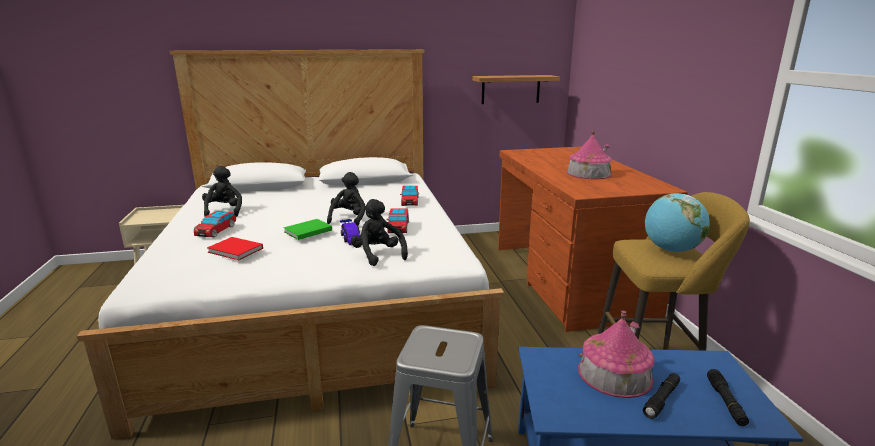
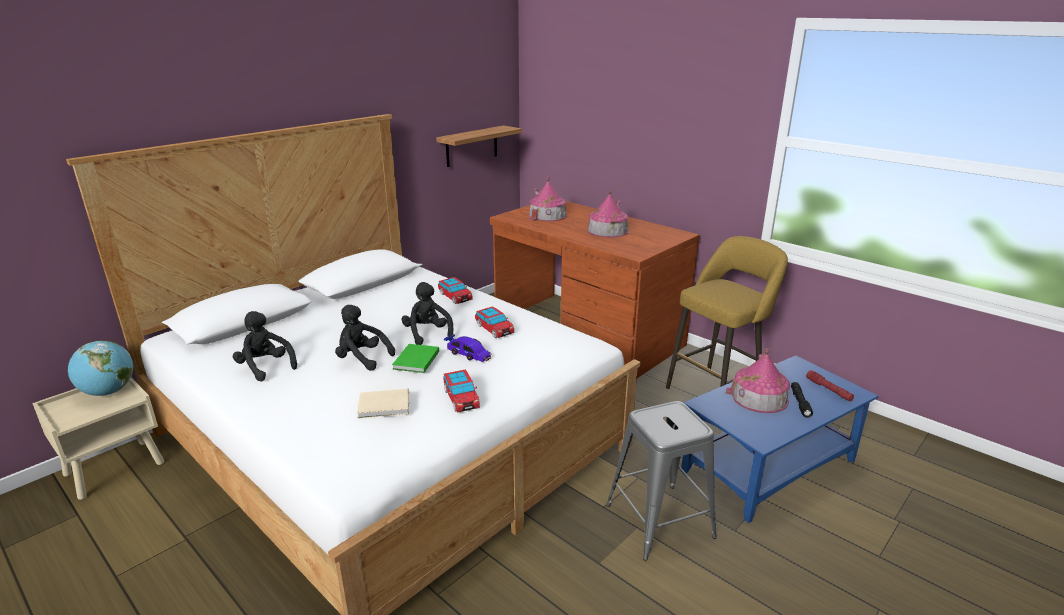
camera: 35 degrees left, 5 degrees up
toy car [194,211,236,237] -> toy car moved to [443,370,480,413]
red book [207,237,263,260] -> beige book [357,389,409,419]
black plush toy [351,199,408,266] -> black plush toy moved to [335,305,395,371]
globe [645,193,710,252] -> globe moved to [68,340,133,396]
black flashlight [707,369,749,426] -> red flashlight [806,370,854,401]
none -> toy house [529,177,567,221]

